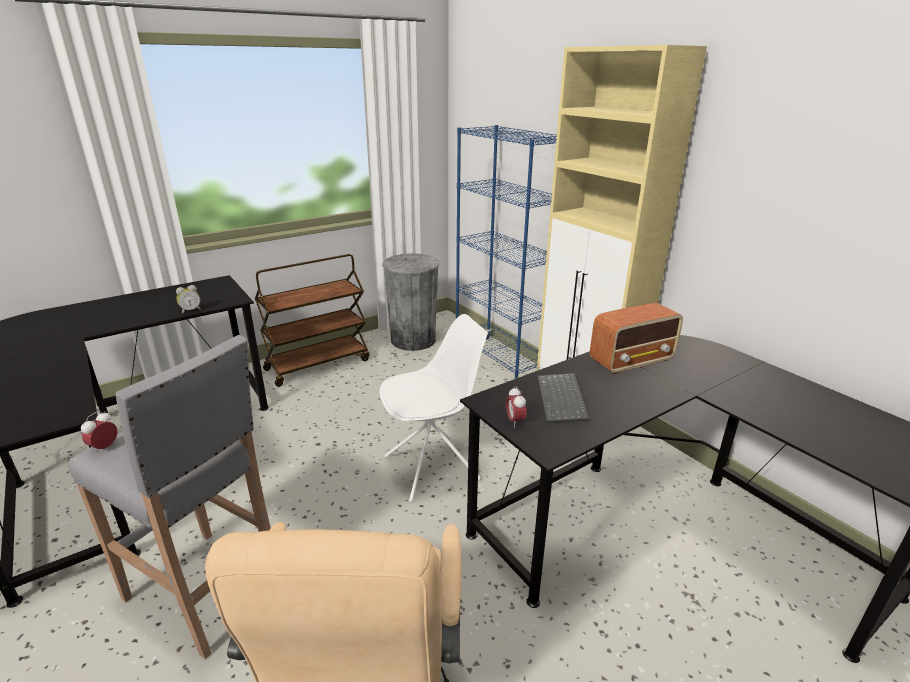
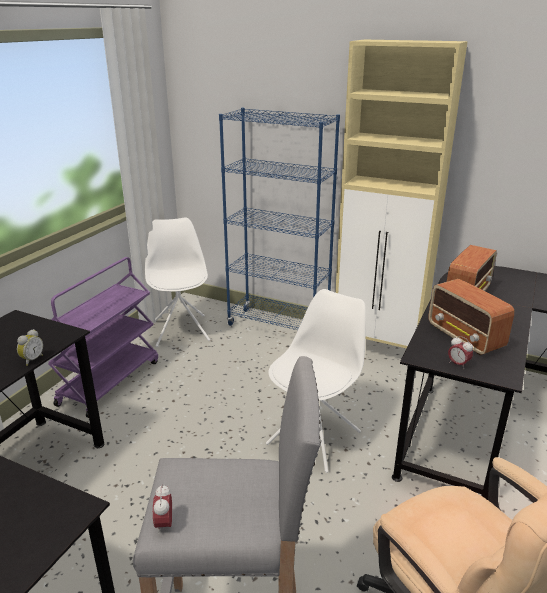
camera: 30 degrees left, 0 degrees up
brown cart [255,254,370,387] -> purple cart [48,257,158,418]
grey trash can [382,253,439,351] -> white chair [145,217,210,347]
keyboard [538,373,589,423] -> radio [429,279,514,356]

